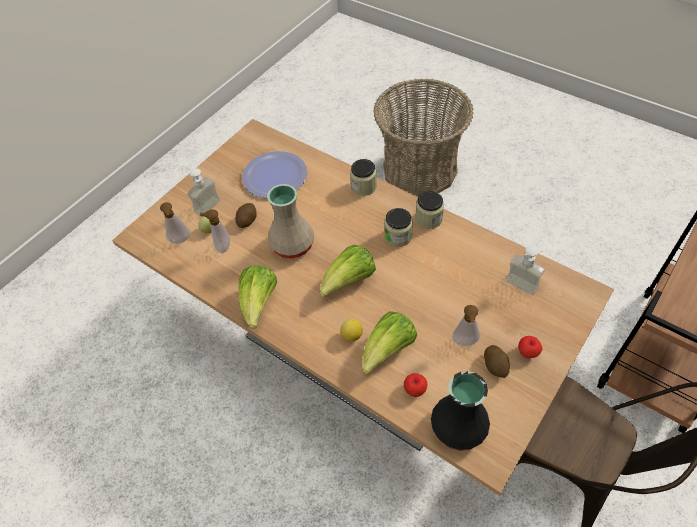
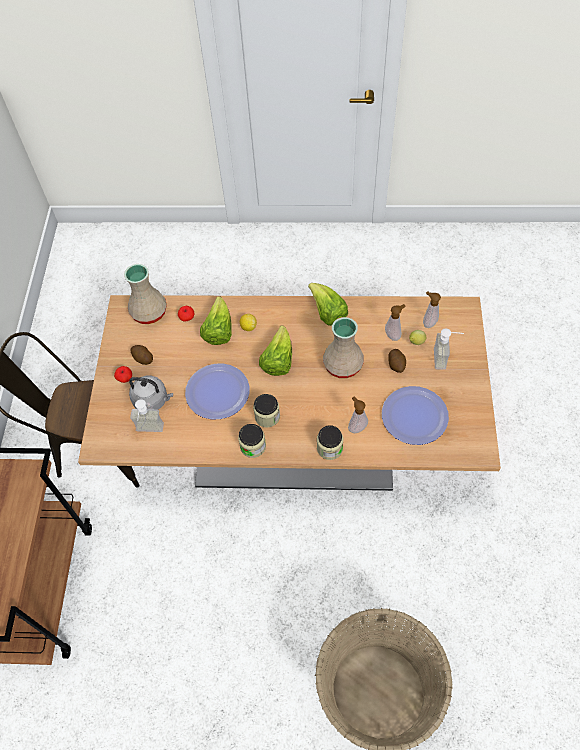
camera: 145 degrees right, 5 degrees up
black vase [431,371,490,451] -> beige vase [124,264,167,324]
soap dispenser [452,305,480,346] -> soap dispenser moved to [348,397,368,433]
none -> grey kettle [129,376,173,410]
none -> plate [185,363,250,419]

